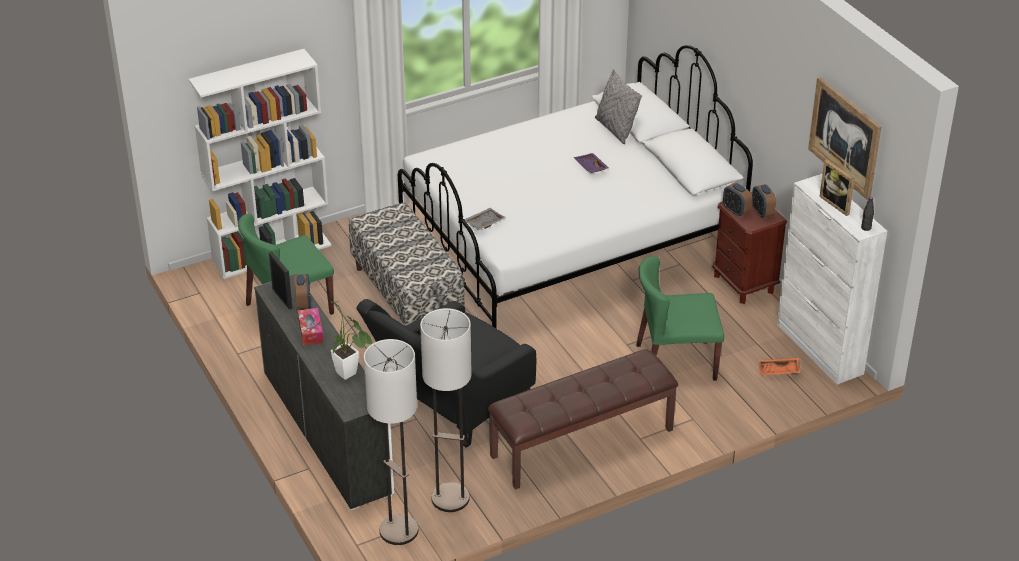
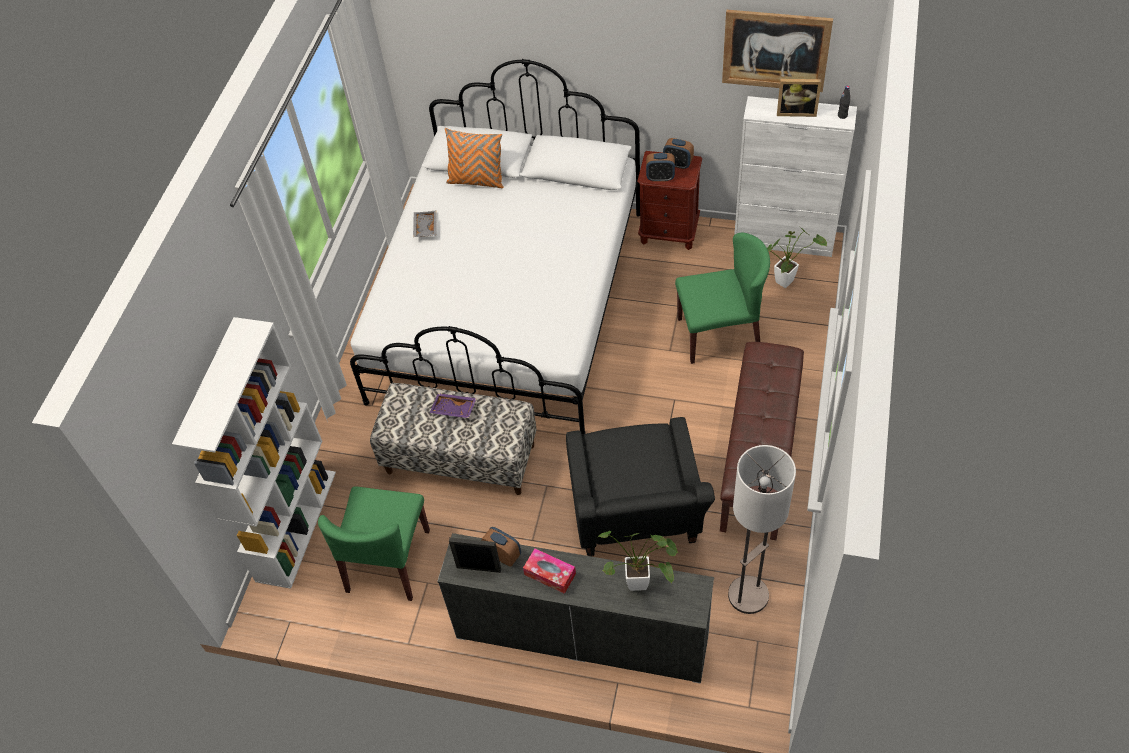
camera: 45 degrees left, 15 degrees up
floor lamp [364,339,418,545] -> none
grey tray [464,208,506,230] -> grey tray moved to [413,211,437,237]
purple tray [574,153,609,173] -> purple tray moved to [429,393,477,418]
grey pillow [595,69,642,144] -> orange pillow [445,128,504,188]
green chair [636,256,724,381] -> green chair turned 135 degrees counterclockwise [675,233,770,364]
orange tray [759,358,800,375] -> potted plant [767,227,827,288]

